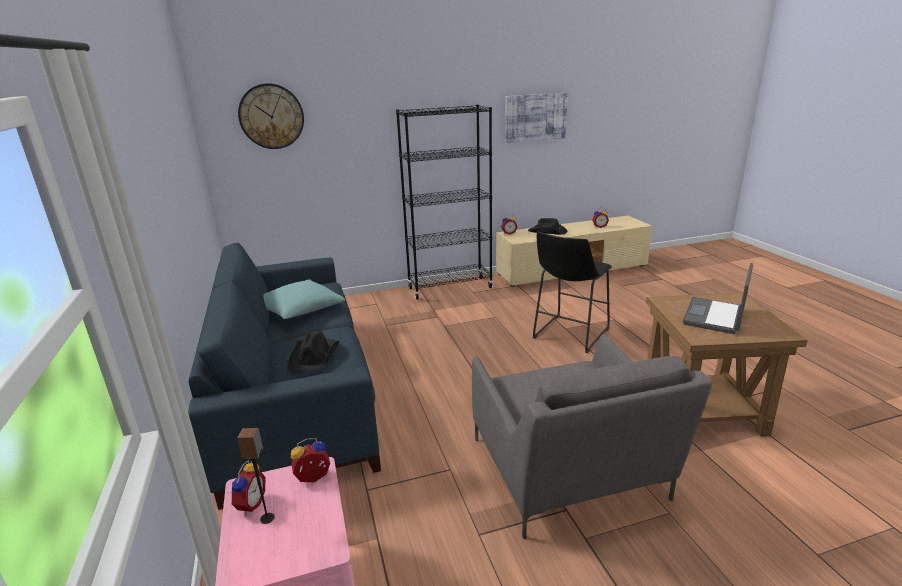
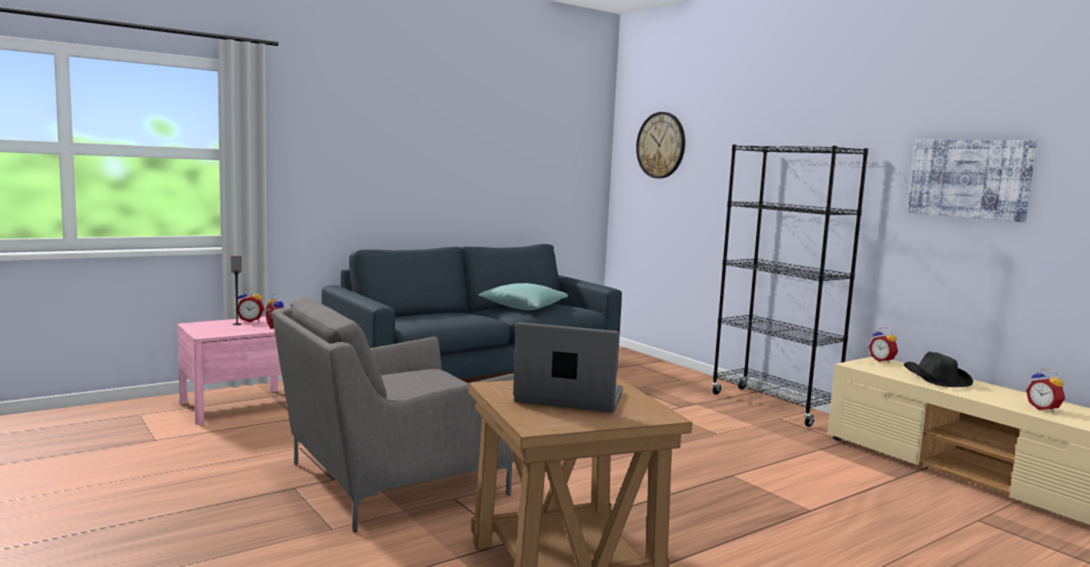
camera: 70 degrees right, 15 degrees down
black hat [287,331,340,373] -> none
black stool [533,232,612,353] -> none

